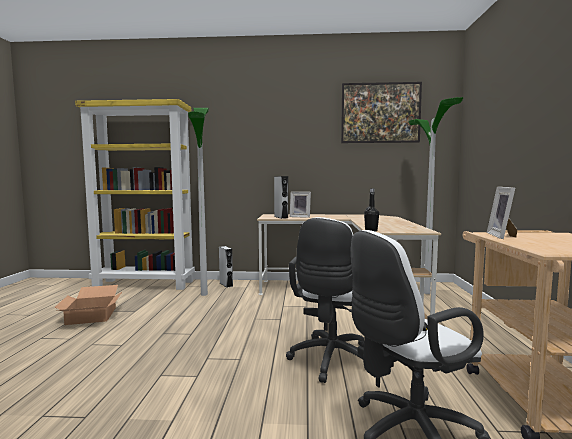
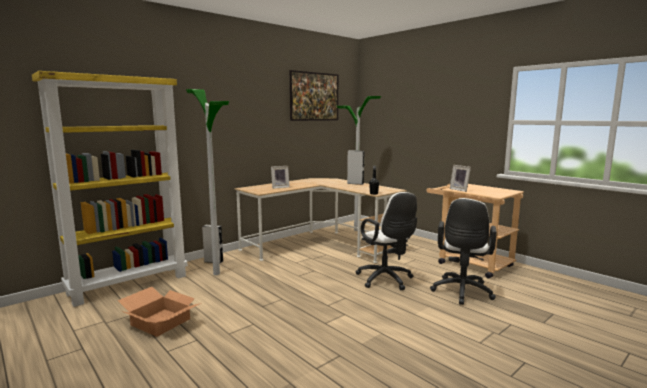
camera: 45 degrees left, 5 degrees up
grey speaker [274,176,288,219] -> grey speaker moved to [347,150,364,185]

